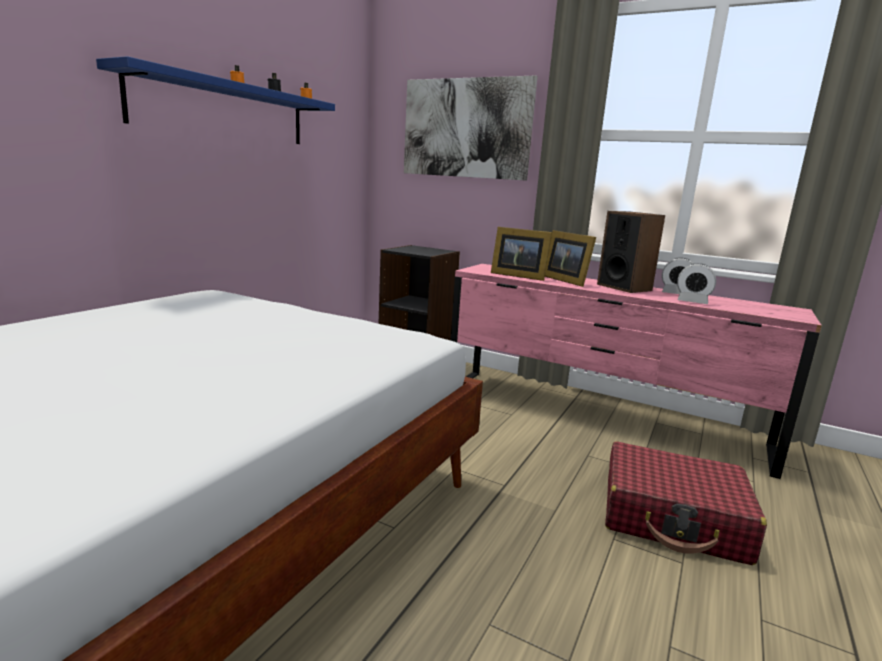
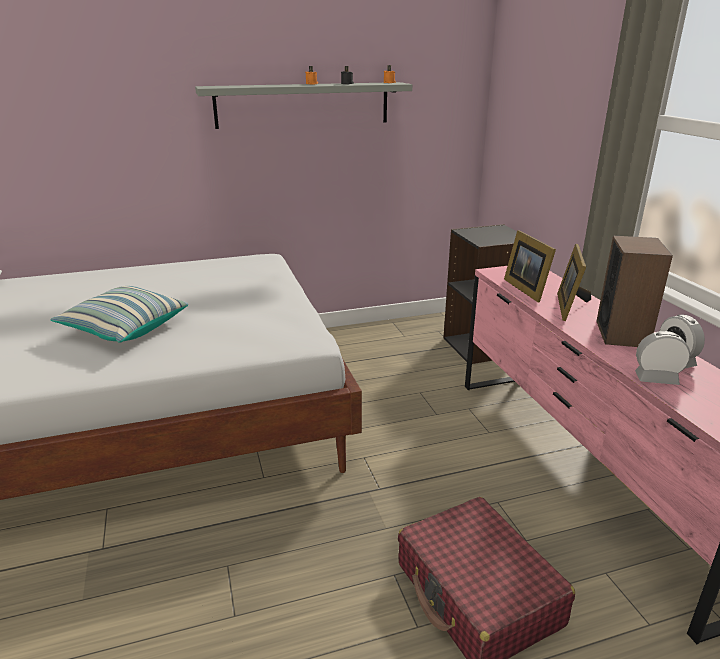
camera: 45 degrees right, 10 degrees up
blue shelf [96,56,335,144] -> grey shelf [195,82,412,129]
picture [404,76,538,181] -> none
alarm clock [677,263,716,304] -> alarm clock turned 120 degrees clockwise [635,331,690,385]
none -> pillow [51,286,188,343]

